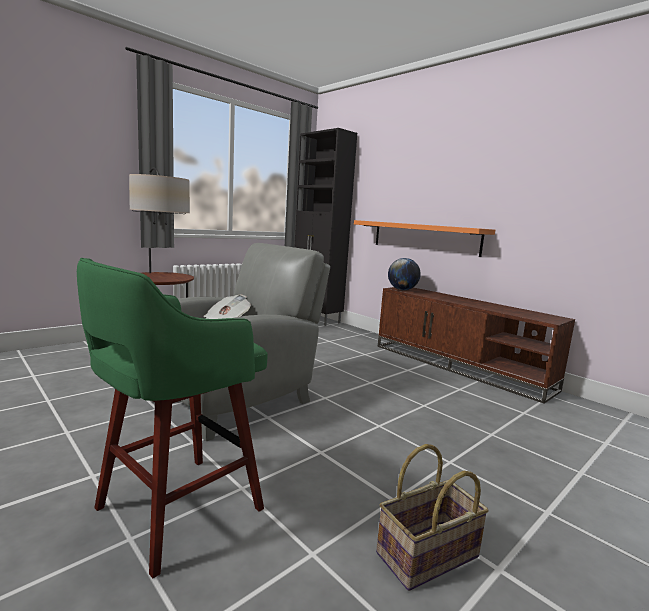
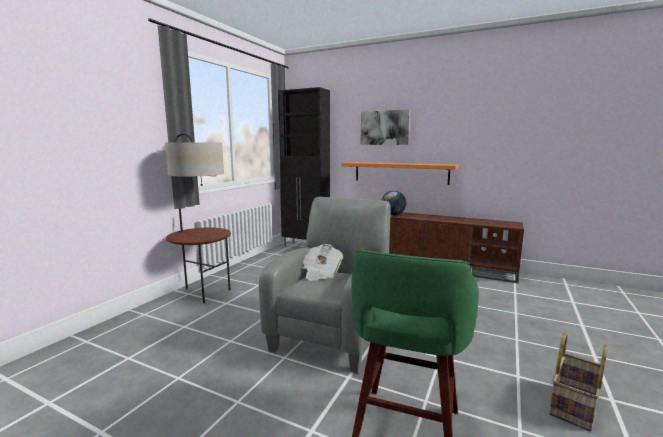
camera: 20 degrees left, 0 degrees up
none -> picture [361,110,410,145]

